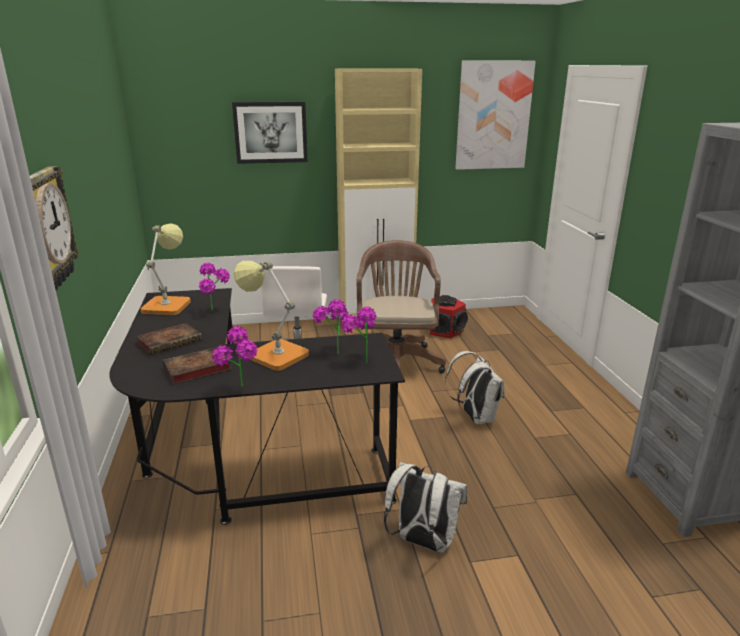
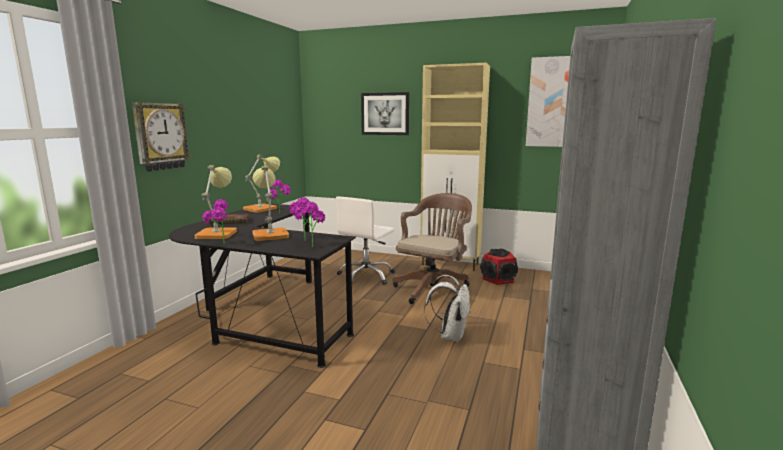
camera: 30 degrees right, 10 degrees down
book [163,347,232,385] -> table lamp [195,165,237,239]
white backpack [384,462,467,552] -> none

